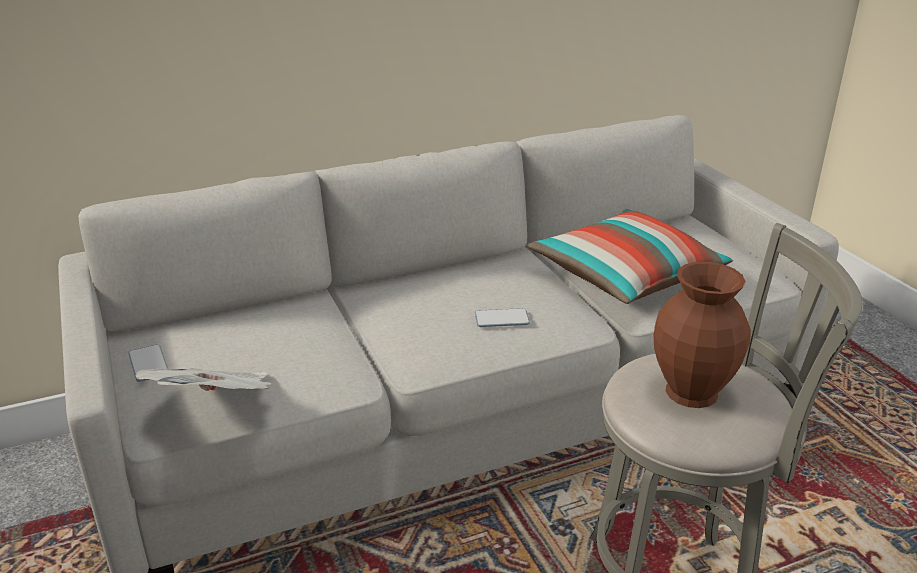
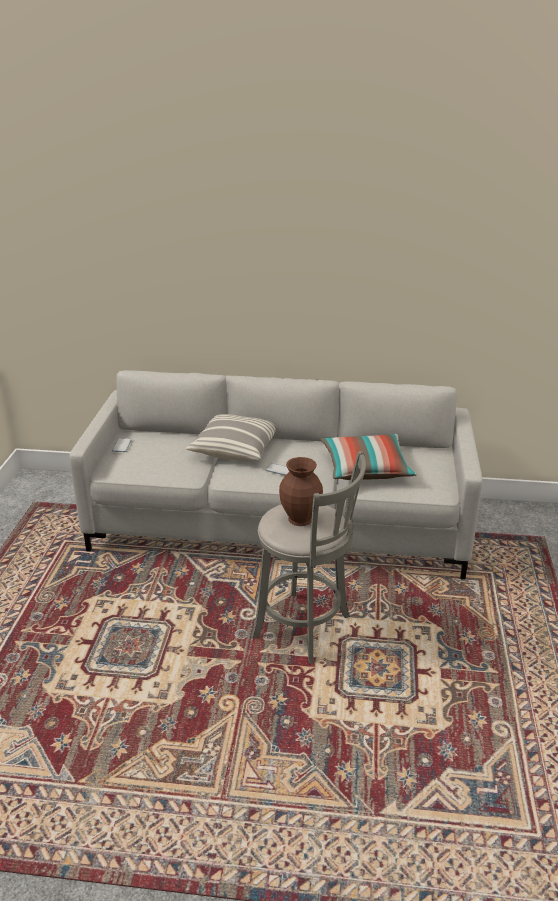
camera: 30 degrees right, 0 degrees up
newspaper [136,368,272,391] -> none
none -> pillow [186,414,276,461]

